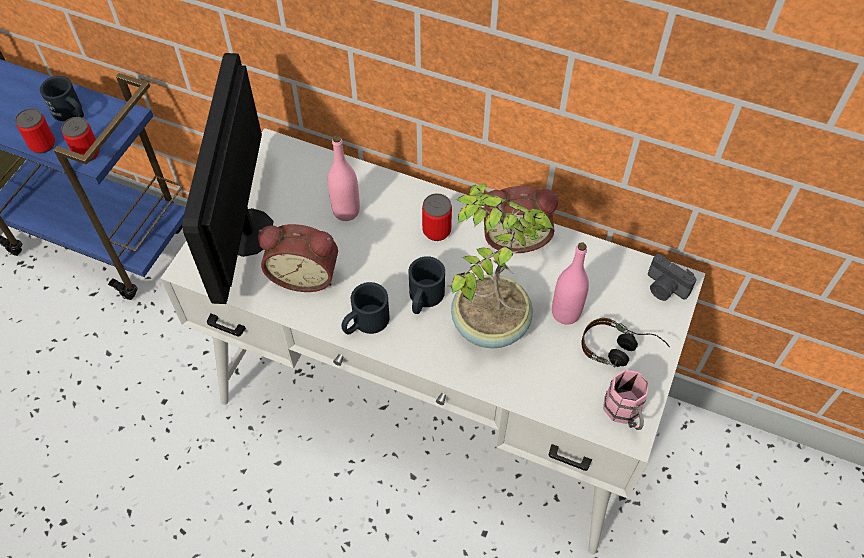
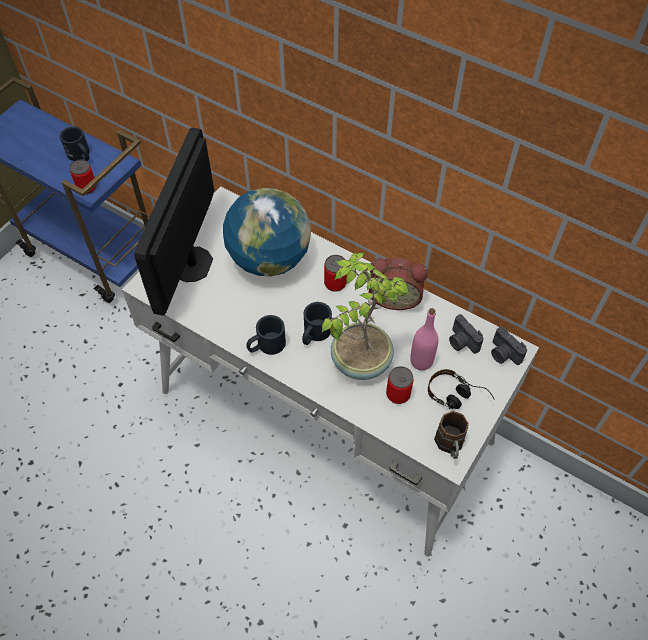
camera: 10 degrees right, 0 degrees up
can [15,108,55,154] -> can moved to [386,366,414,404]
alarm clock [258,224,338,292] -> none
pink bottle [328,135,360,221] -> globe [223,188,311,276]
pink mug [603,370,648,430] -> brown mug [434,411,469,459]
none -> camera [449,314,484,354]

